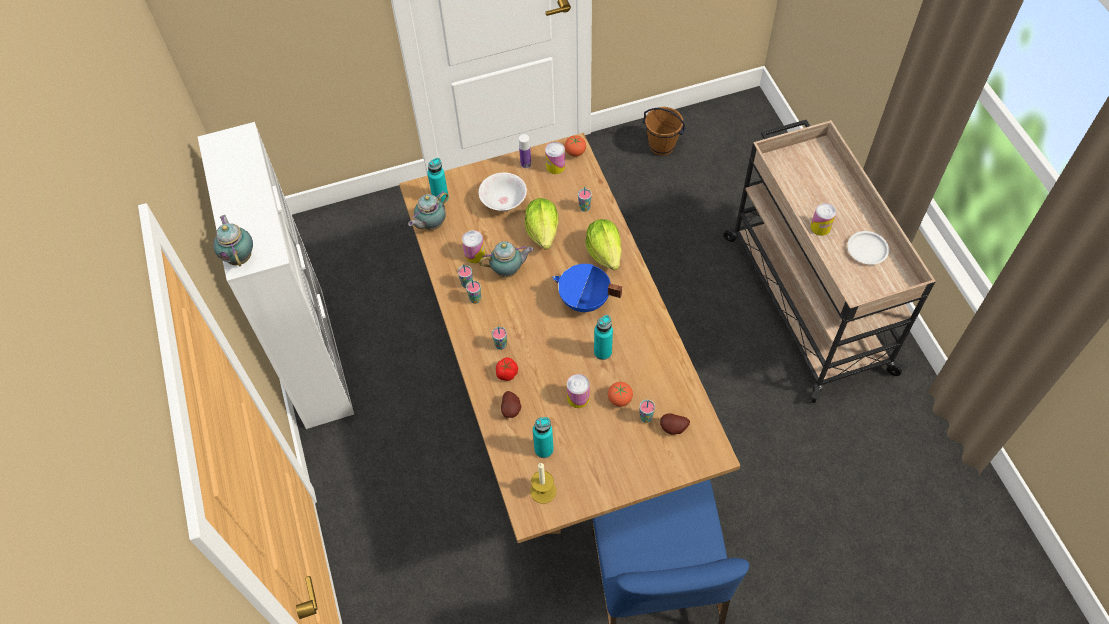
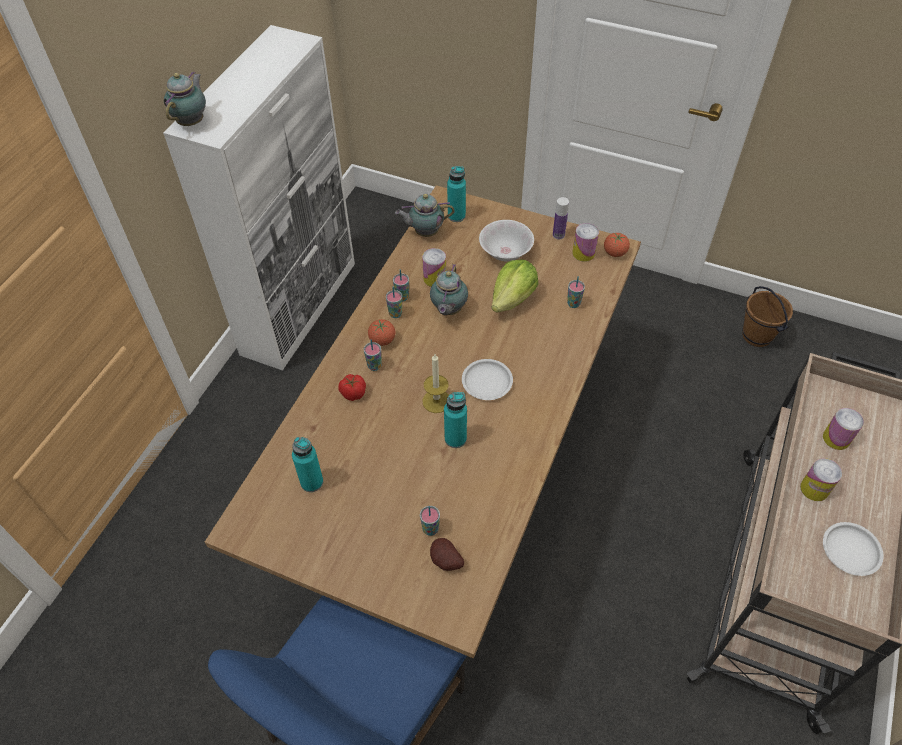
camera: 40 degrees right, 5 degrees down
teapot [479,241,533,278] -> teapot turned 75 degrees clockwise [430,264,468,315]
potato [501,391,521,418] -> none
candle [530,463,556,504] -> candle moved to [422,354,449,413]
blue cooking pot [552,264,622,312] -> white plate [462,359,513,400]
can [567,374,590,408] -> can moved to [823,408,864,450]
lettuce [585,219,622,270] -> none
tomato [608,382,633,407] -> tomato moved to [368,319,395,346]

